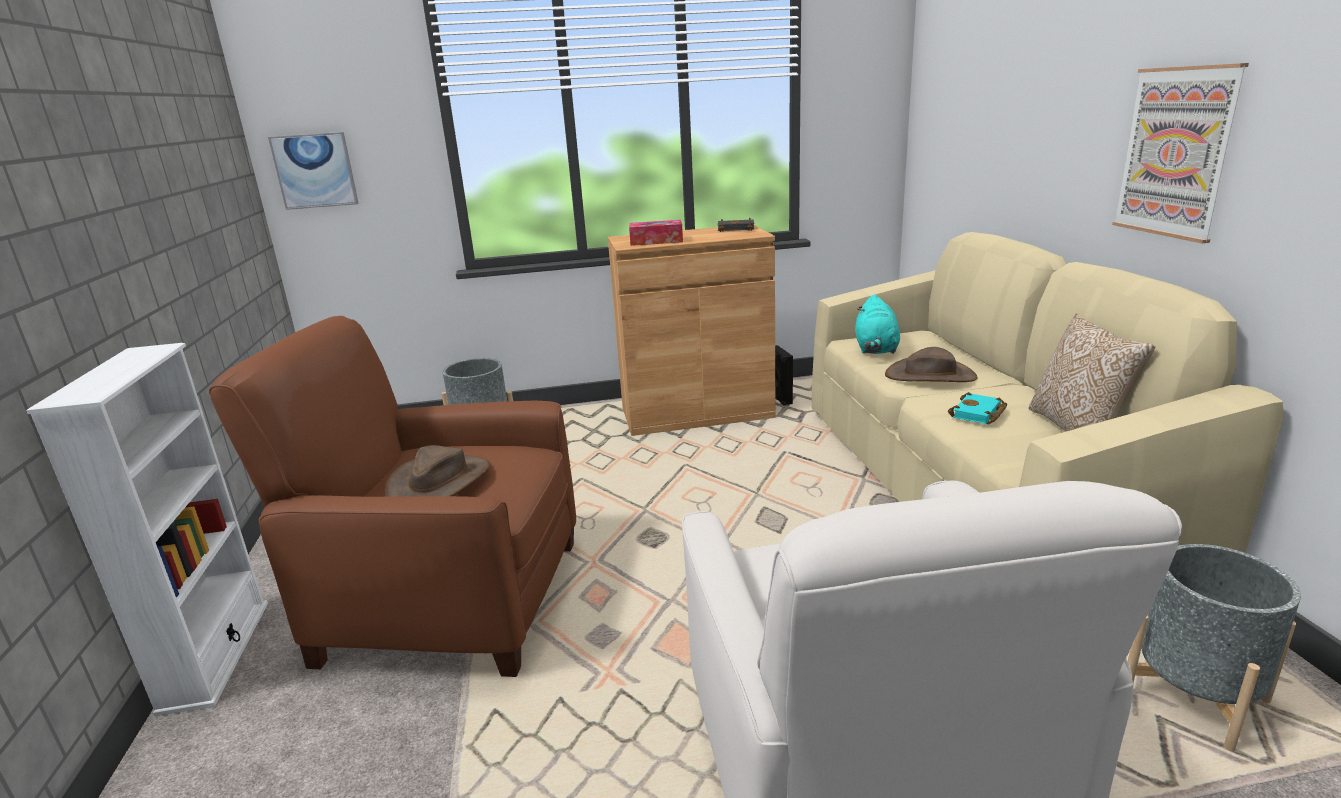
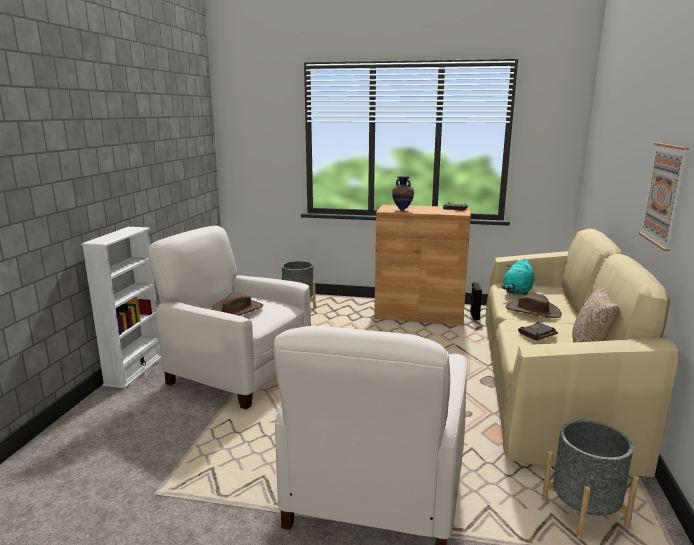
camera: 20 degrees right, 5 degrees down
brown armchair [209,316,576,677] -> white armchair [147,226,311,410]
picture [268,132,359,210] -> none
tissue box [629,220,683,246] -> vase [392,176,414,211]
turquoise book [948,392,1007,424] -> black book [518,322,558,341]

